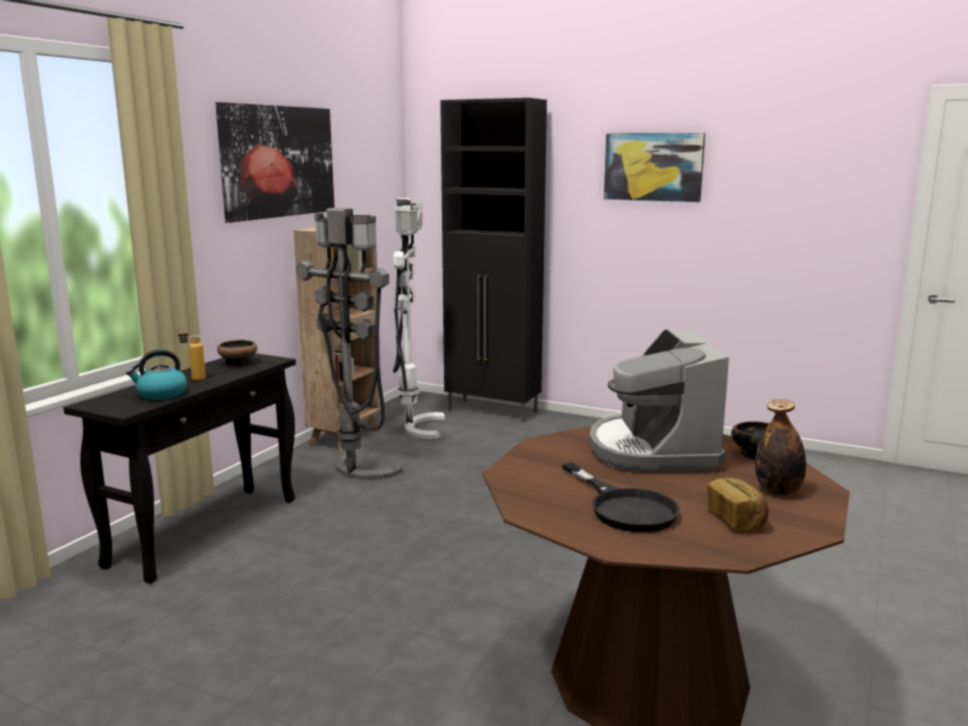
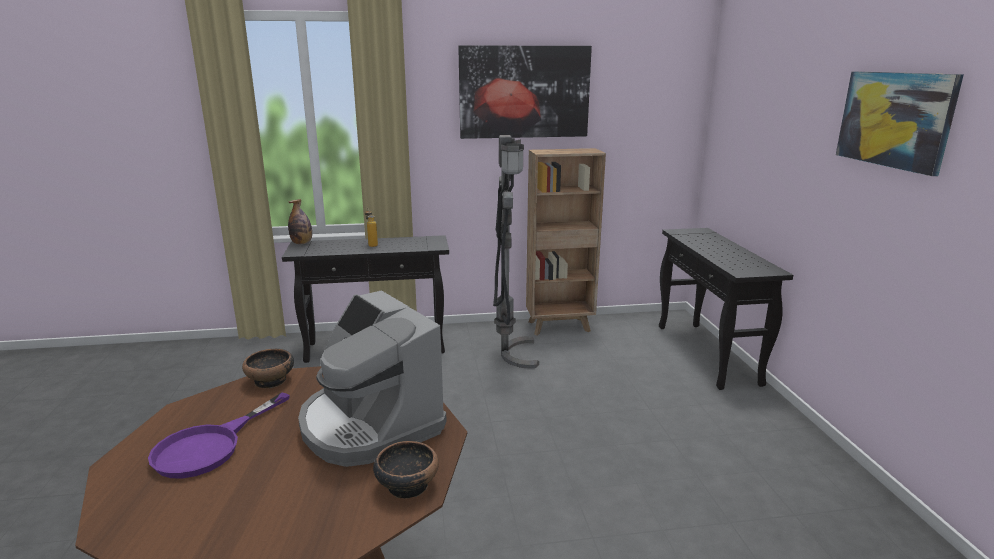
camera: 55 degrees right, 5 degrees up
kettle [126,350,187,400] -> none
bowl [217,340,257,366] -> bowl moved to [242,349,294,388]
white floor lamp [393,198,445,439] -> none
black cabinet [440,98,547,422] -> black console table [659,228,793,390]
black frying pan [562,463,680,532] -> purple frying pan [148,392,290,478]
coffee machine [589,329,729,472] -> coffee machine turned 90 degrees counterclockwise [298,290,447,467]
bread [707,478,769,531] -> none
bottle [755,399,806,495] -> bottle moved to [288,199,312,244]

